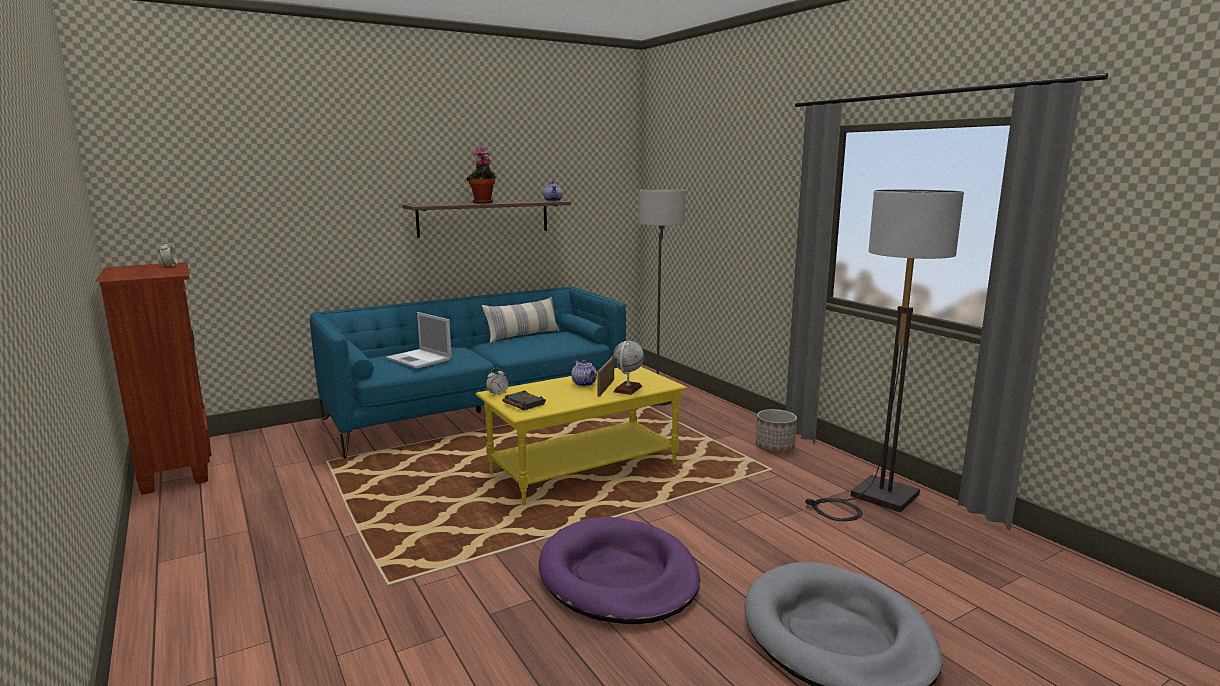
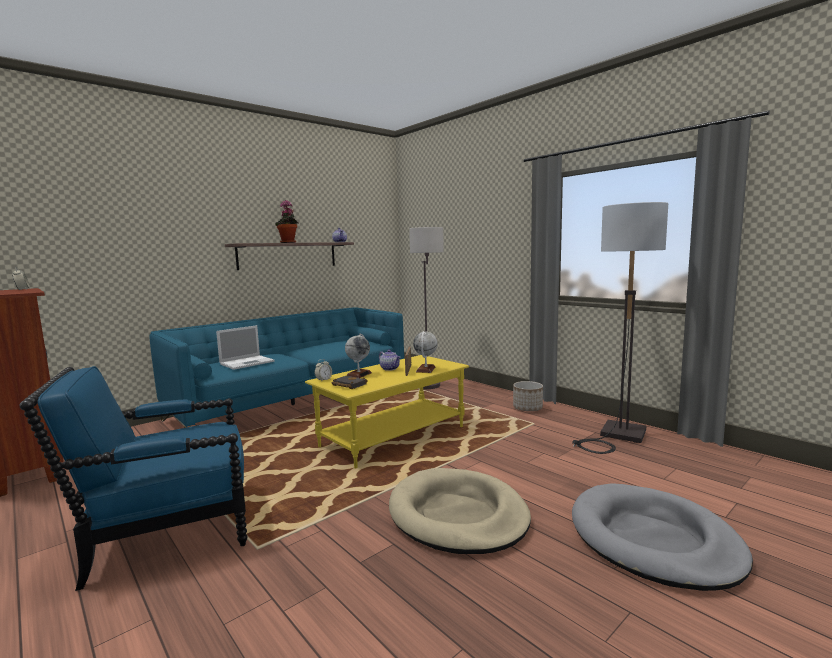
camera: 10 degrees left, 5 degrees down
laptop [386,312,452,369] -> laptop turned 75 degrees counterclockwise [216,325,275,370]
pillow [482,297,560,343] -> none
purple dog bed [539,517,700,624] -> beige dog bed [389,468,531,554]
none -> blue armchair [20,366,248,591]
none -> globe [345,333,372,378]

